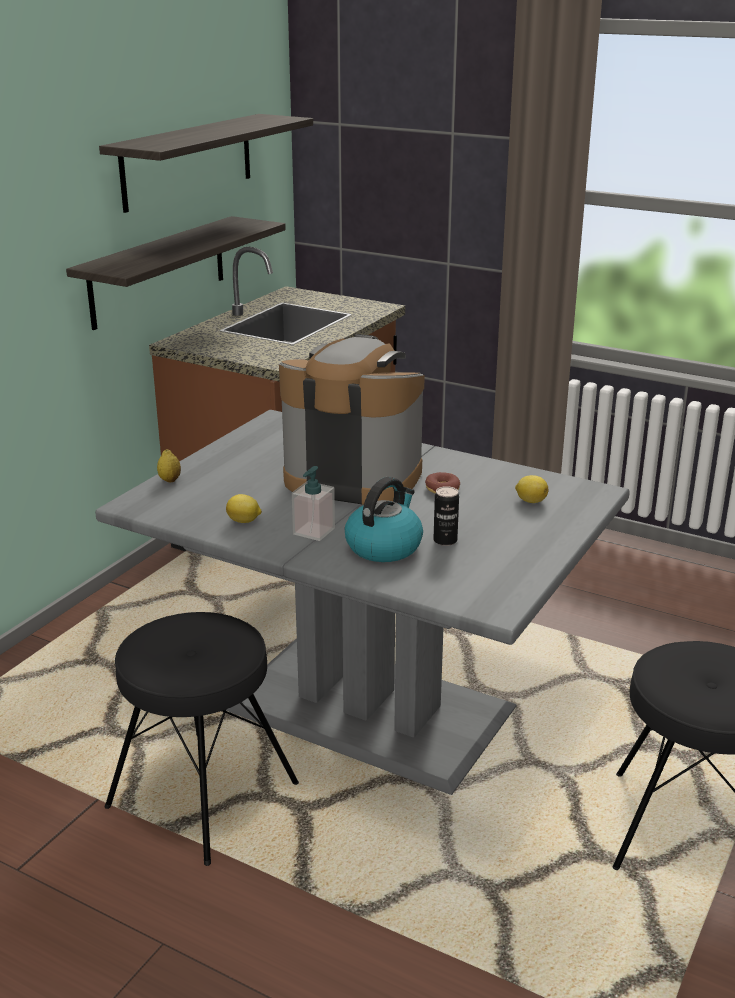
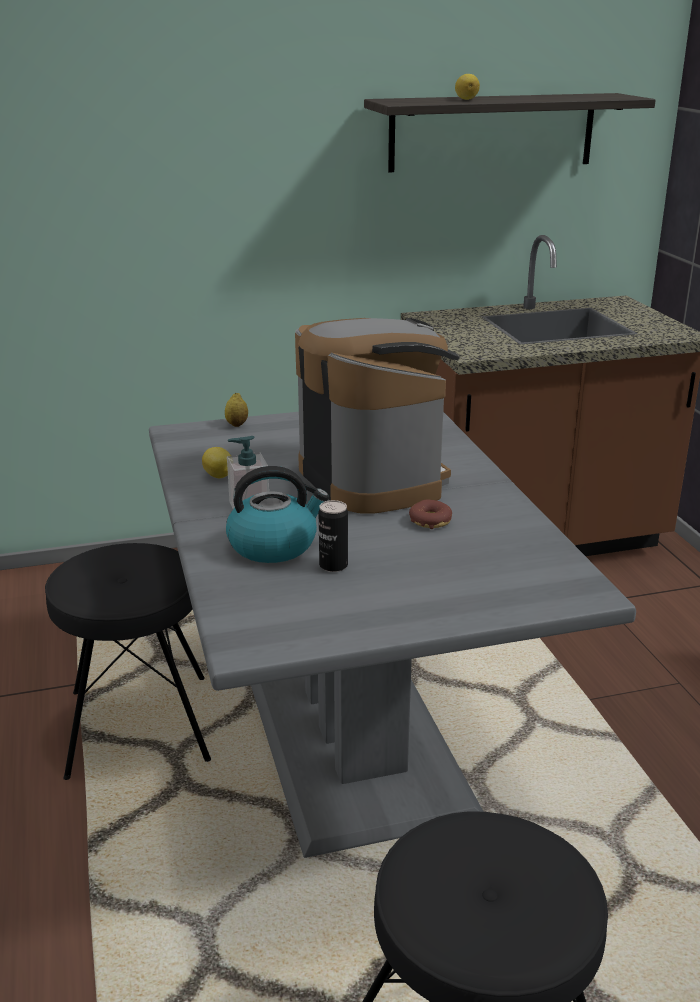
camera: 45 degrees right, 0 degrees up
shelf [66,216,286,330] -> none
lemon [515,475,548,503] -> lemon moved to [455,74,480,100]

